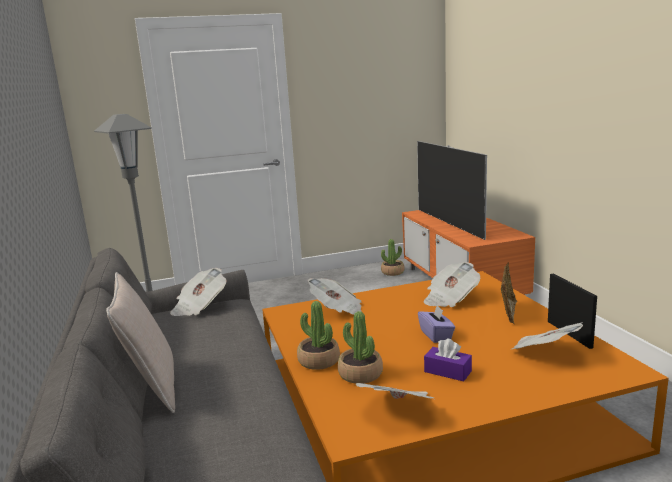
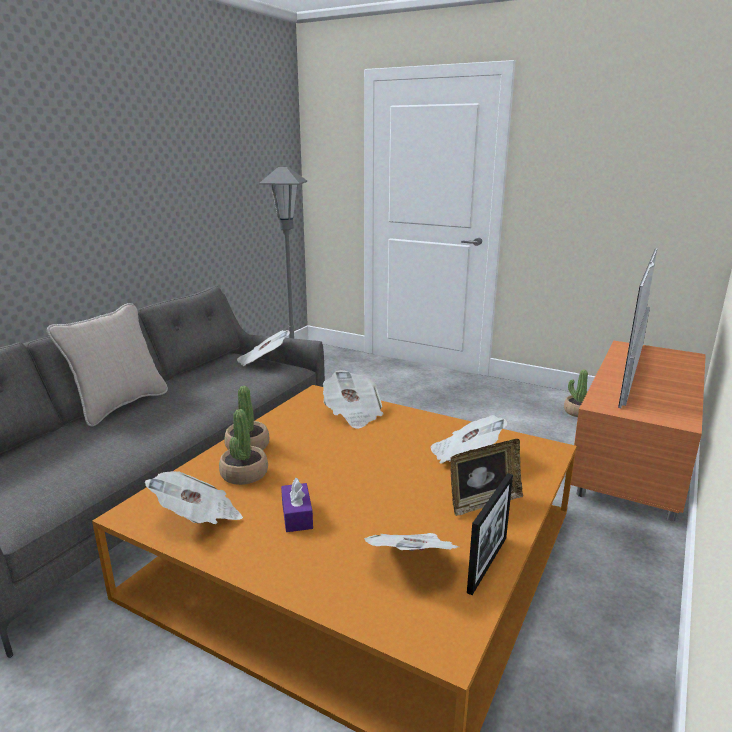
camera: 45 degrees right, 5 degrees up
purple tissue box [418,305,455,343] -> none

